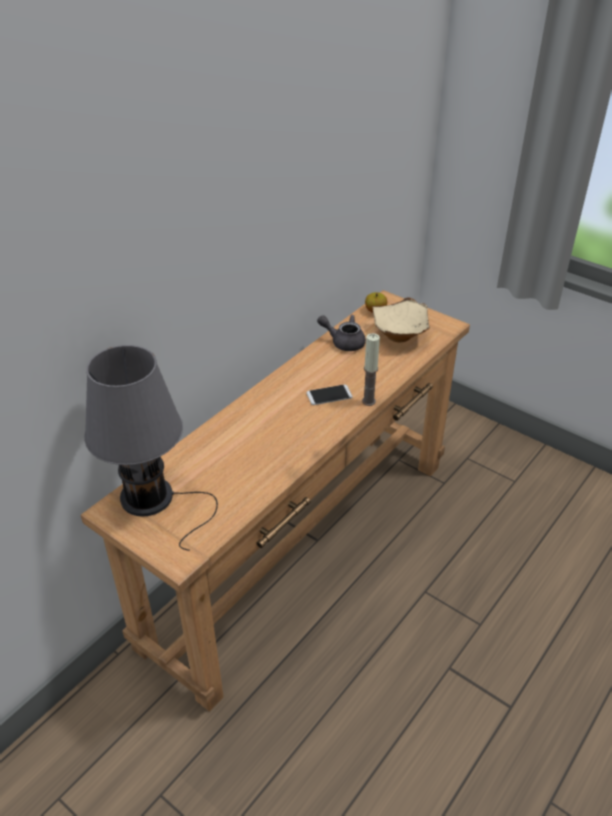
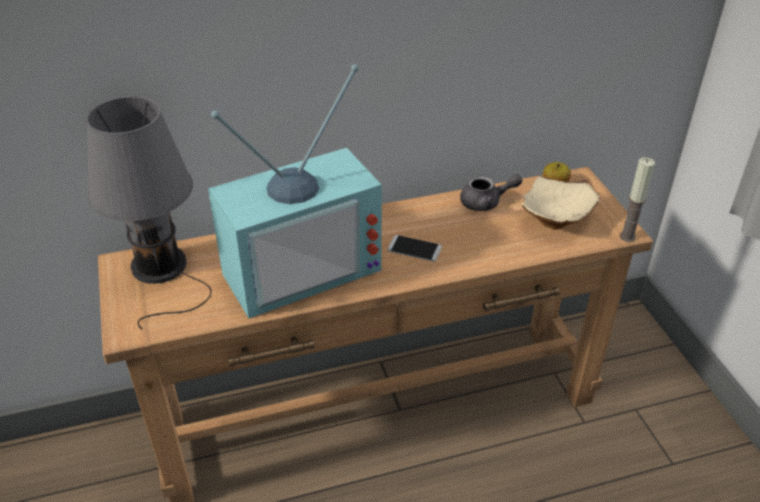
camera: 35 degrees right, 0 degrees up
grey teapot [317,315,366,351] -> grey teapot turned 120 degrees clockwise [460,174,523,211]
candle [362,333,380,406] -> candle moved to [620,158,655,242]
none -> television [208,64,382,319]

